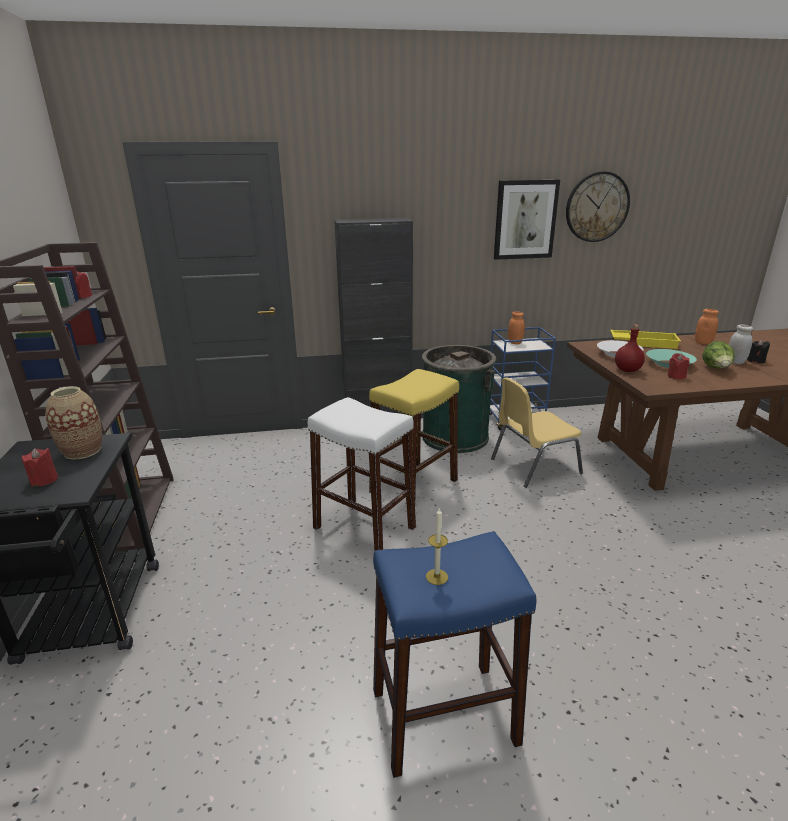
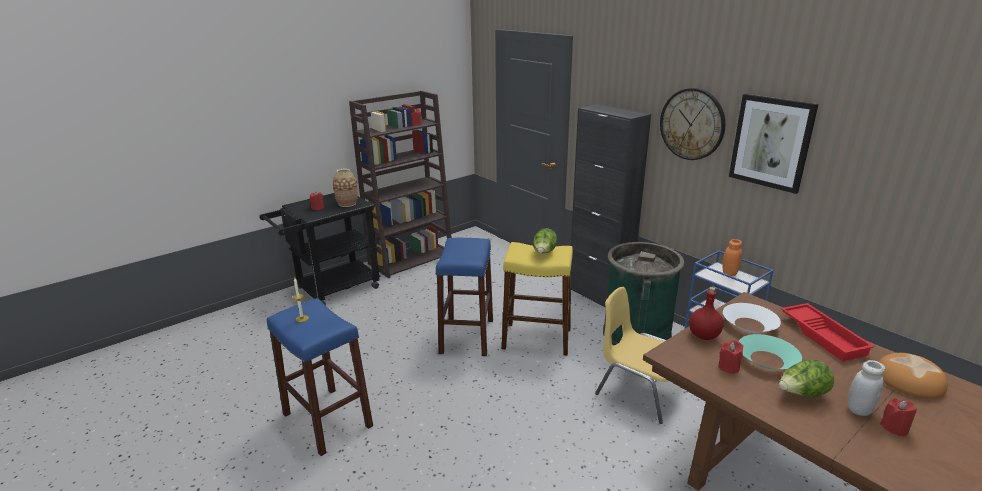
camera: 60 degrees right, 0 degrees up
white stool [308,397,416,551] -> blue stool [435,238,493,356]
wall clock [566,171,630,242] -> wall clock moved to [660,88,725,160]
yellow tray [610,330,681,349] -> red tray [781,303,875,361]
orange jar [695,309,719,344] -> bread [878,353,948,399]
black candle [747,340,770,363] -> red candle [880,398,917,436]
none -> lettuce [533,228,557,253]

